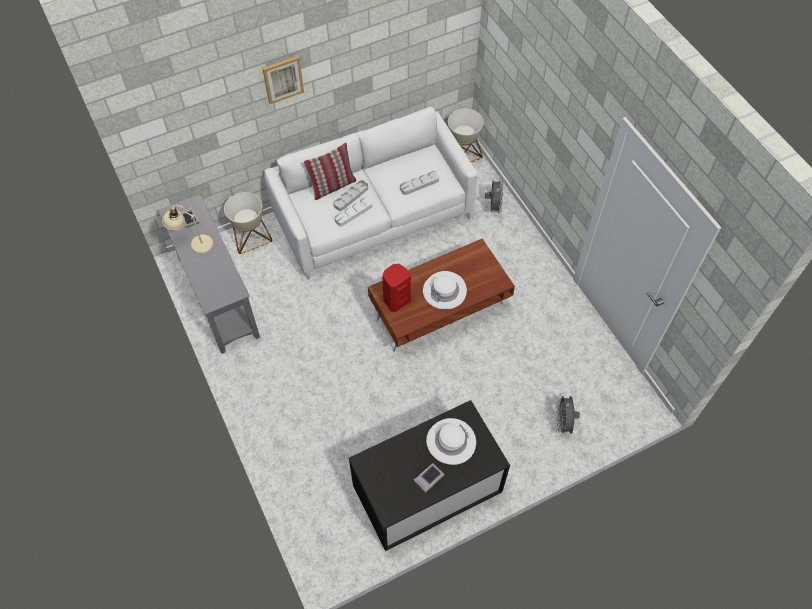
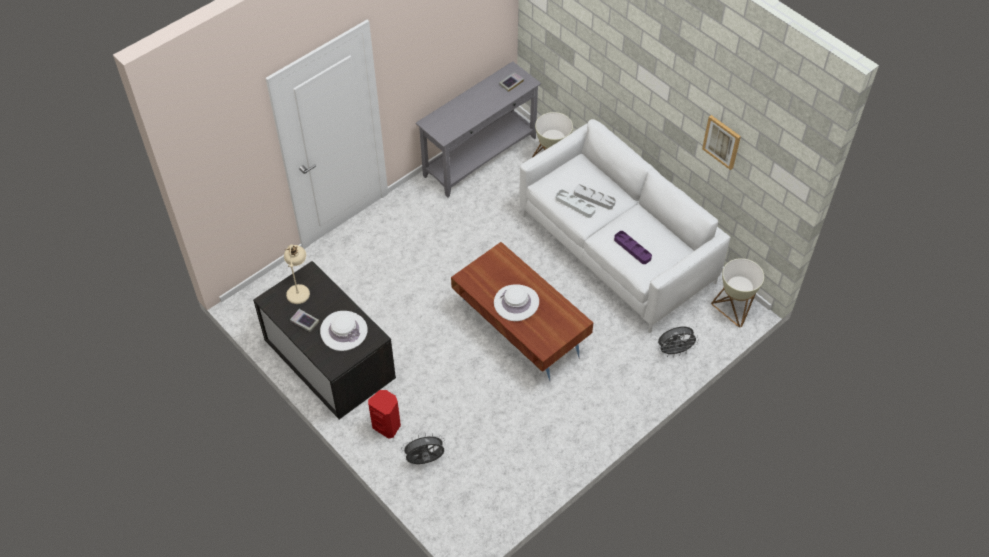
camera: 75 degrees right, 5 degrees down
beige table lamp [162,205,214,254] -> beige table lamp moved to [284,245,310,304]
picture [262,56,304,104] -> picture moved to [702,115,741,170]
pillow [304,142,356,200] -> none
red speaker [382,264,411,312] -> red speaker moved to [368,390,401,439]
grey tray [400,171,439,195] -> purple tray [614,231,652,264]

